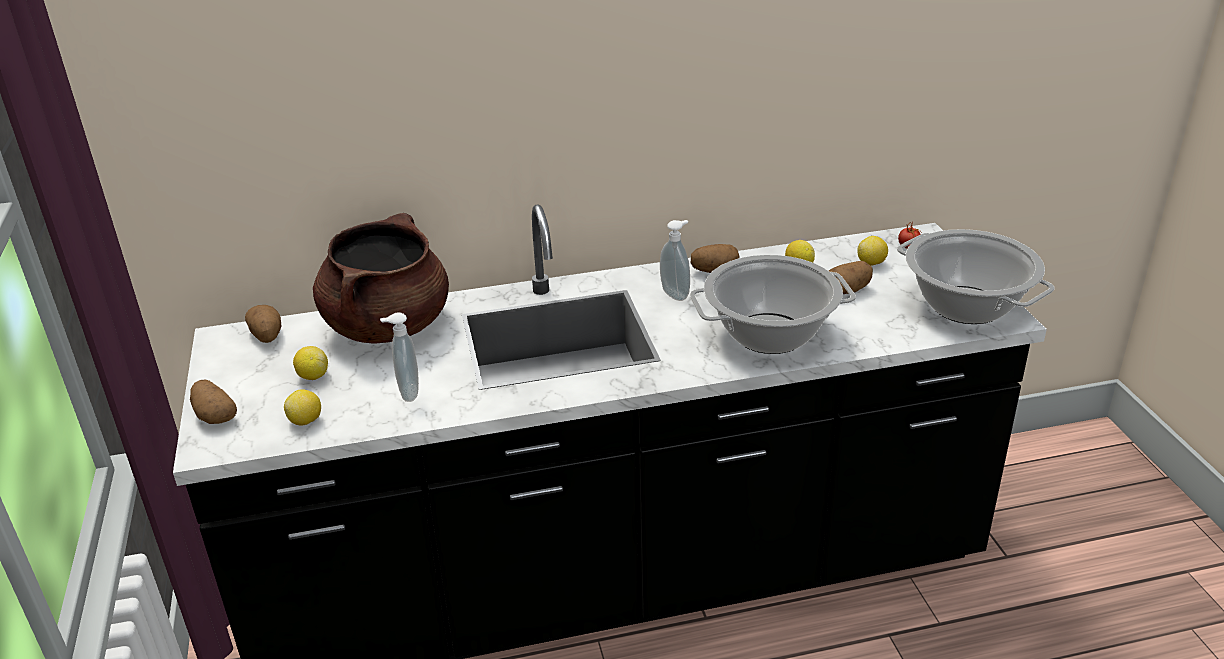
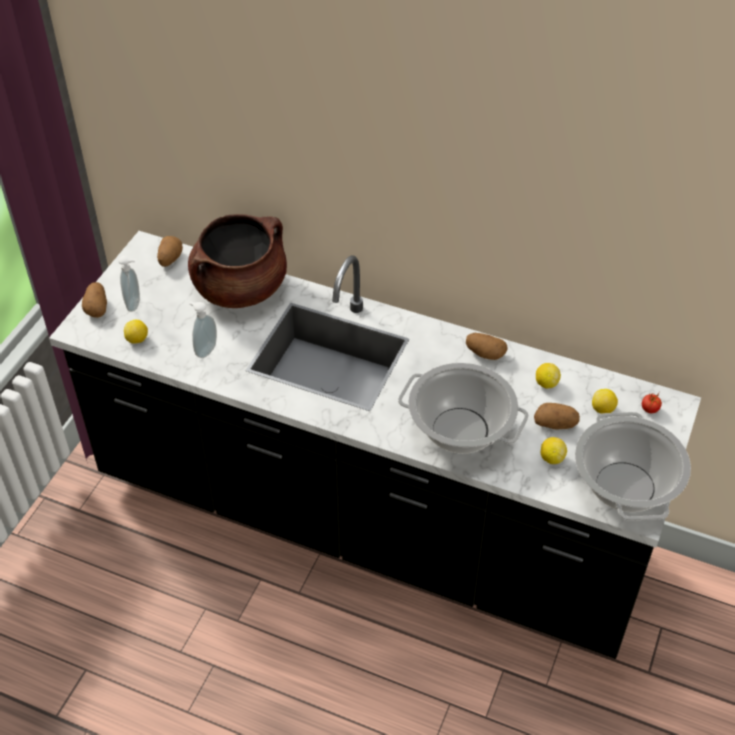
camera: 35 degrees right, 15 degrees up
lemon [293,346,328,380] -> lemon moved to [541,437,567,464]
soap dispenser [660,220,690,301] -> soap dispenser moved to [118,256,140,312]

